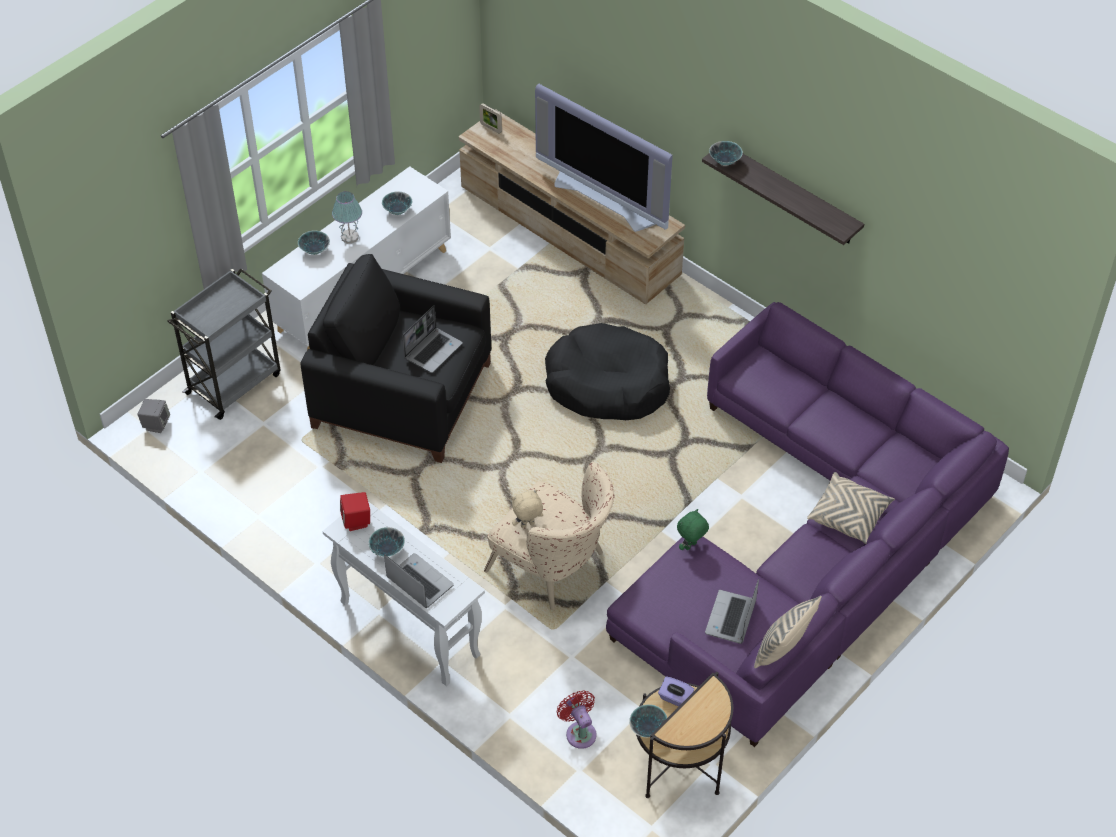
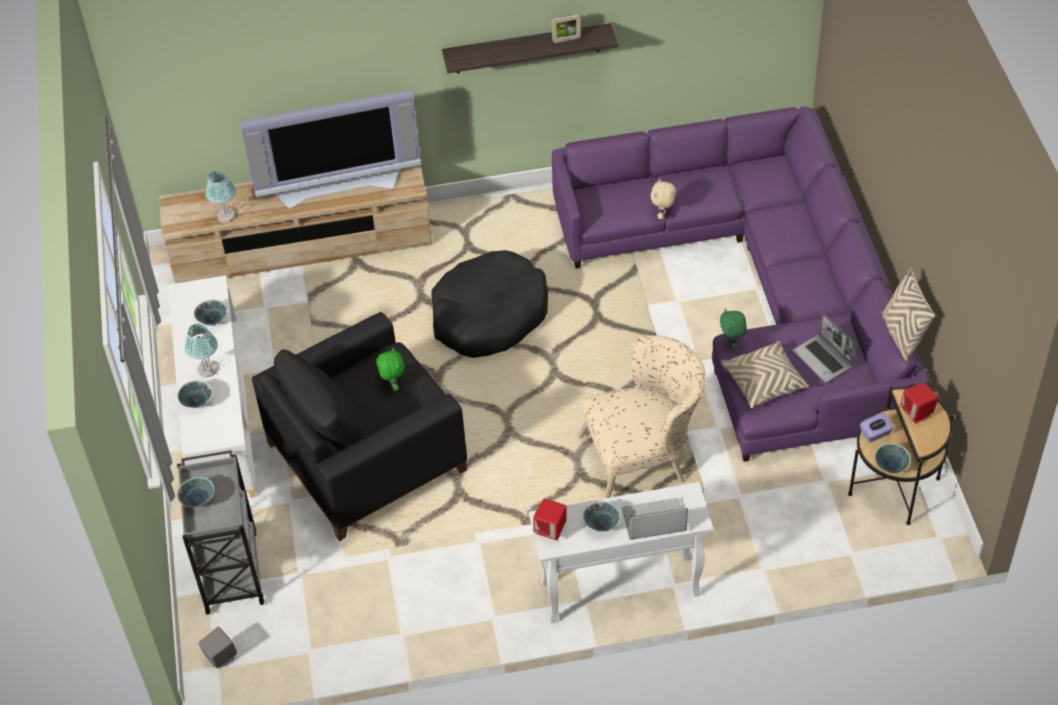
camera: 50 degrees left, 0 degrees up
laptop [403,305,463,373] -> green plush toy [376,347,404,391]
picture frame [479,103,502,134] -> picture frame moved to [552,14,581,43]
beige plush toy [512,490,543,528] -> beige plush toy moved to [651,179,676,219]
red fan [557,691,597,749] -> none
bowl [709,141,743,166] -> bowl moved to [177,477,214,507]
beige pillow [807,472,895,544] -> beige pillow moved to [720,341,809,408]
none -> table lamp [205,171,236,223]
none -> red speaker [900,382,938,424]

